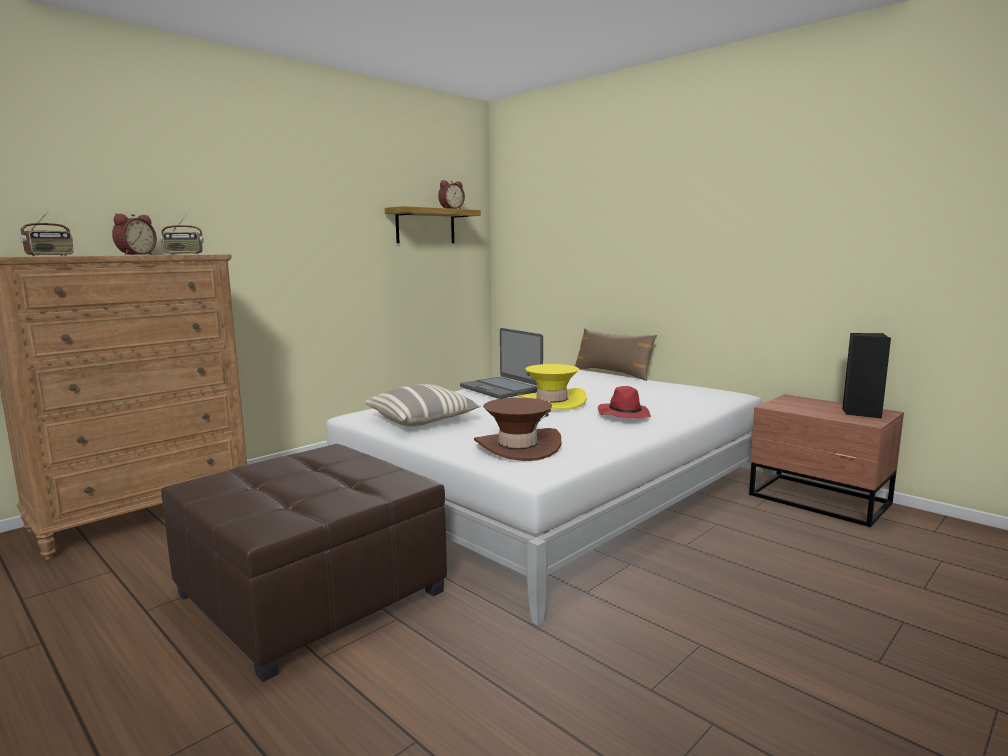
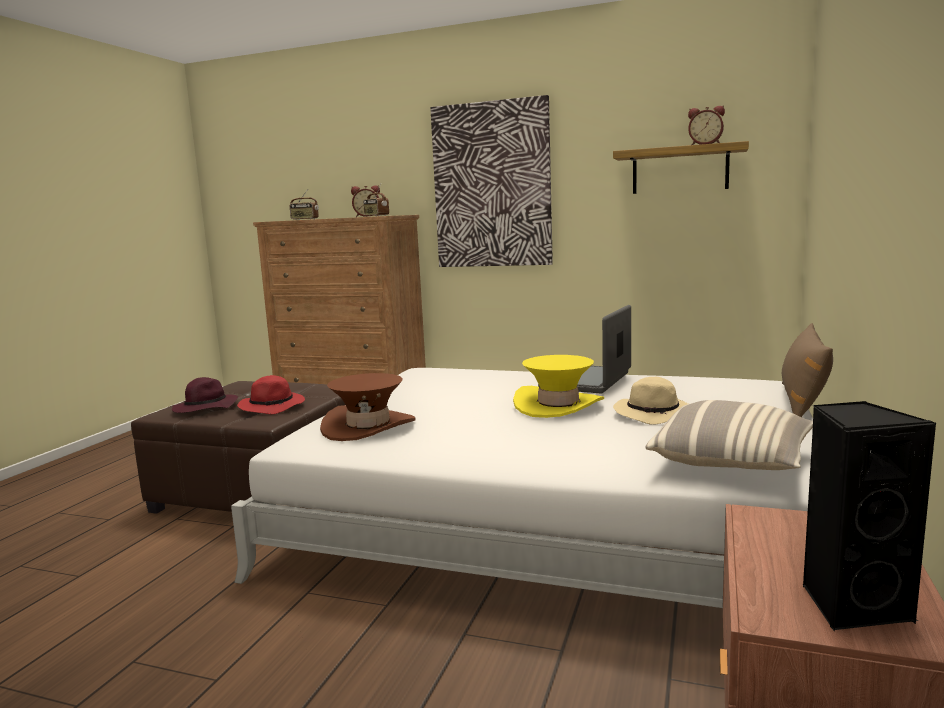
camera: 65 degrees right, 0 degrees up
pillow [365,384,481,427] -> pillow moved to [645,400,813,470]
red hat [598,386,651,418] -> red hat moved to [237,375,305,415]
none -> purple hat [172,377,238,413]
none -> picture [430,95,553,267]
none -> beige hat [613,377,688,425]

